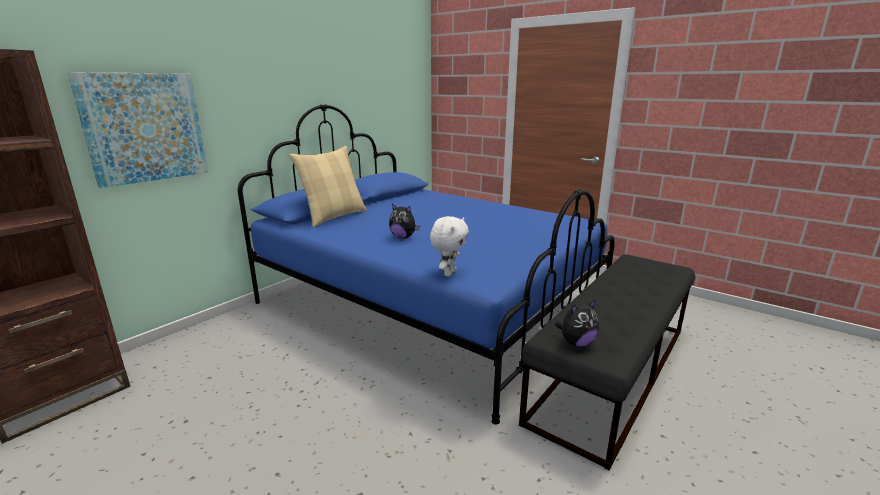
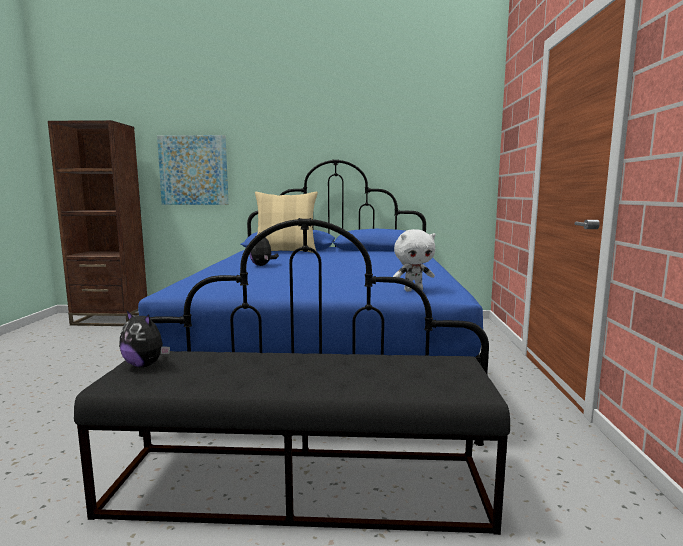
camera: 55 degrees right, 10 degrees down
white plush toy [430,216,469,277] -> white plush toy moved to [393,229,436,291]

